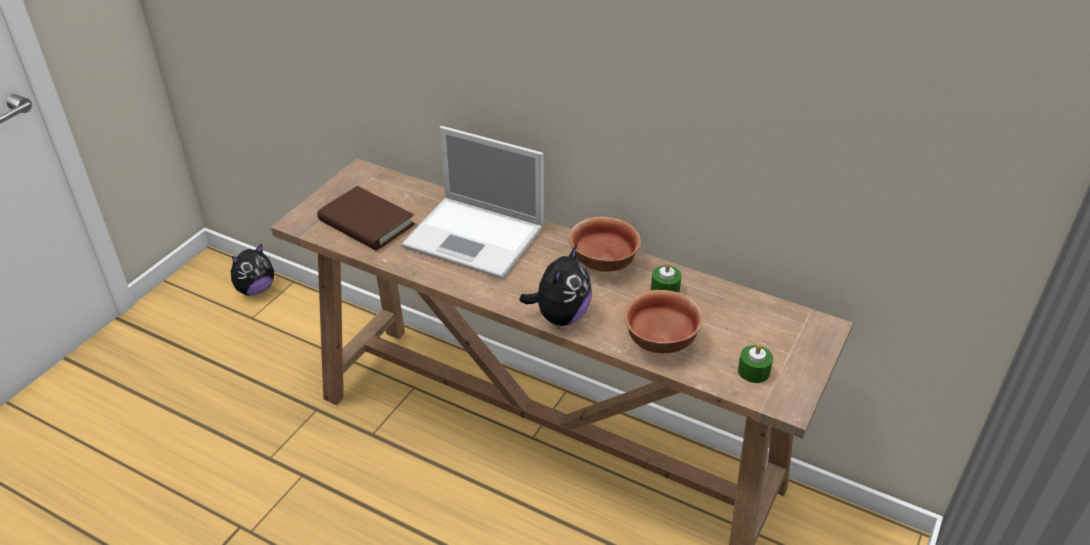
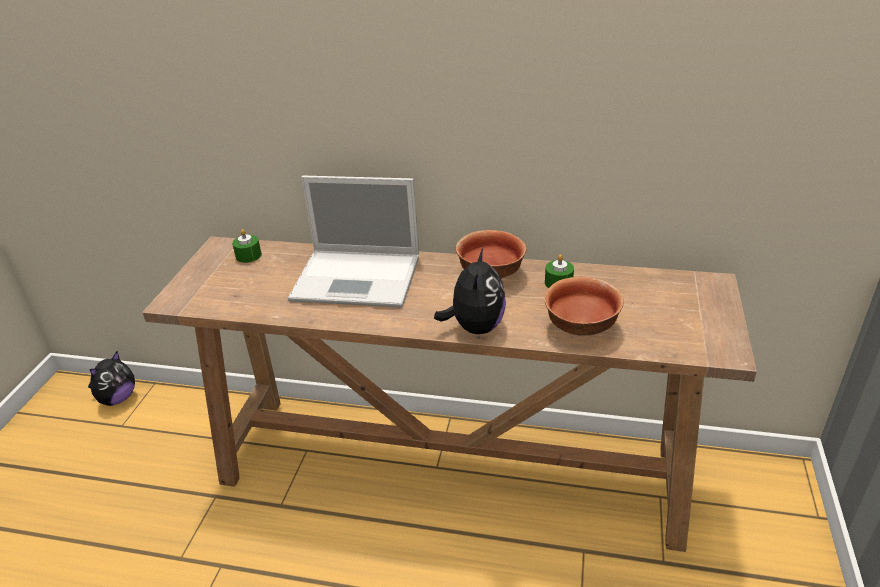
camera: 15 degrees left, 5 degrees down
brown book [317,186,415,251] -> none
green candle [738,344,773,383] -> green candle moved to [232,229,262,263]

